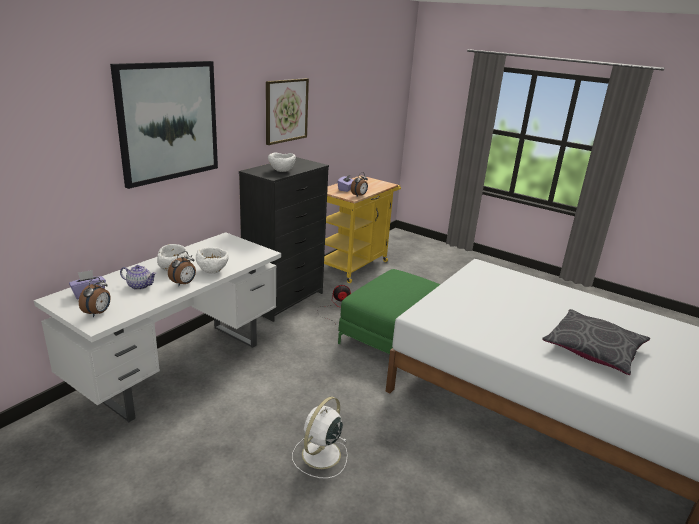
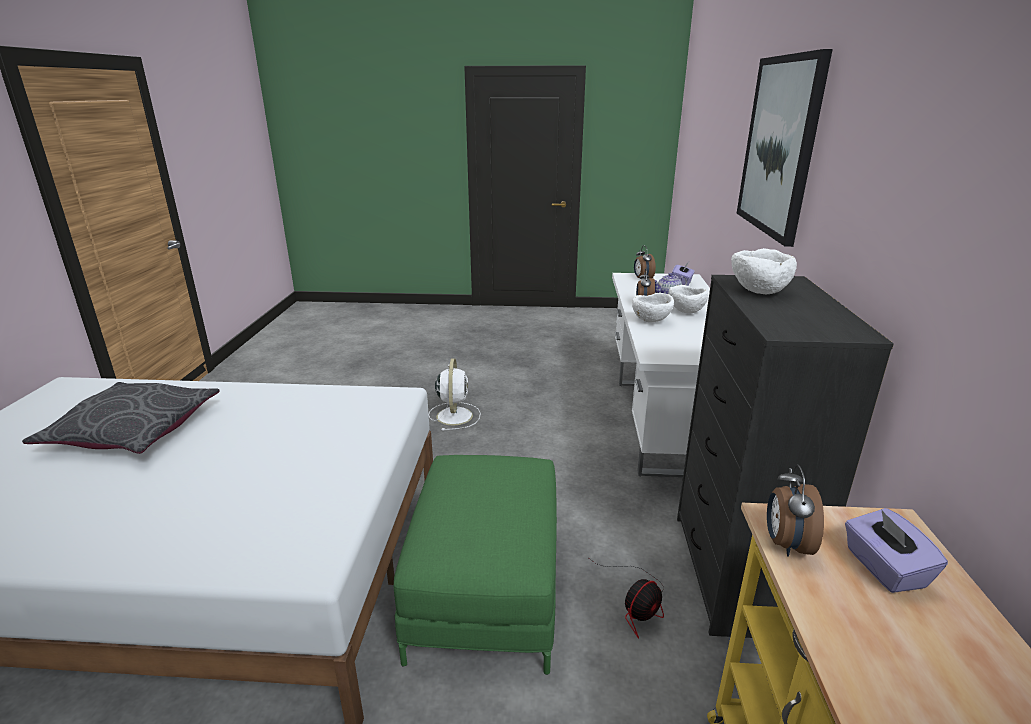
camera: 150 degrees right, 0 degrees up
picture [266,78,309,145] -> none

